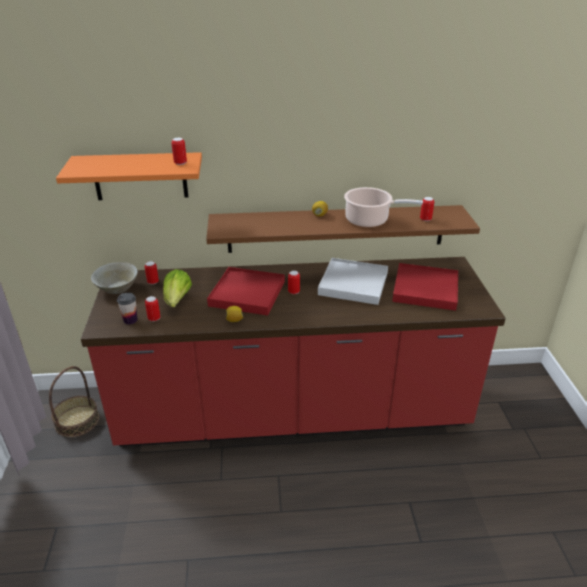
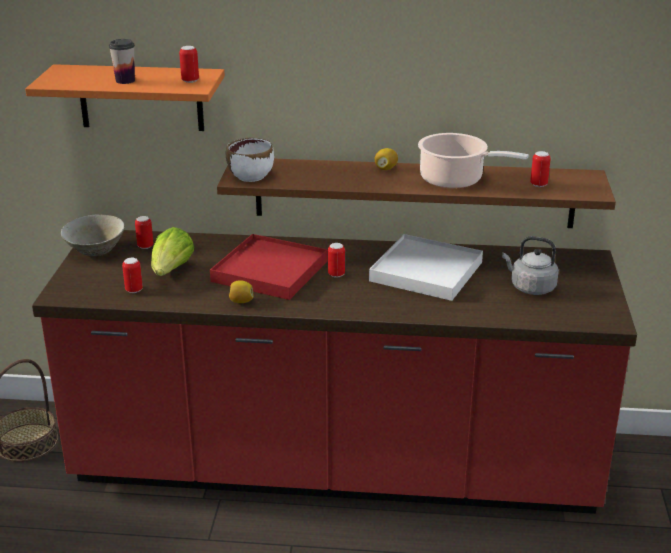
camera: 10 degrees right, 5 degrees down
cup [117,292,138,324] -> cup moved to [109,39,135,84]
red tray [392,263,458,311] -> grey kettle [502,236,559,295]
none -> white bowl [225,138,274,182]

